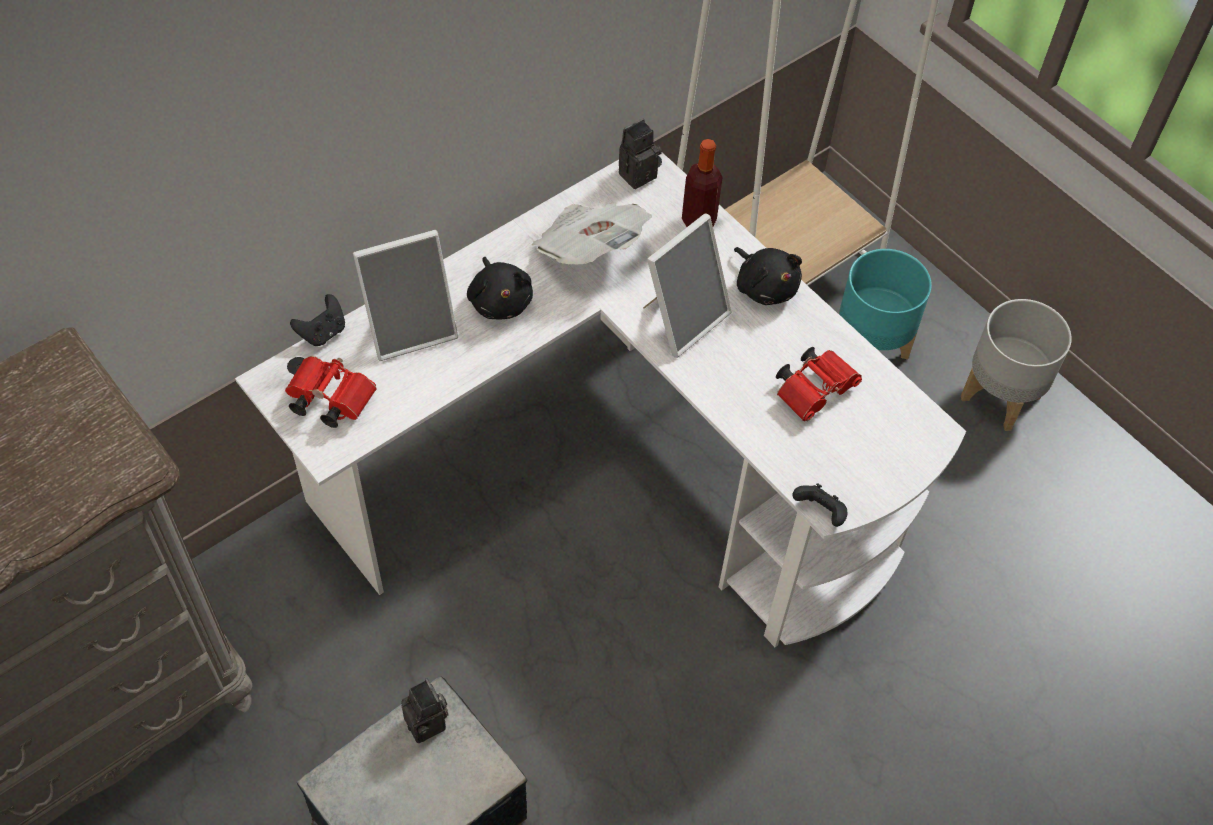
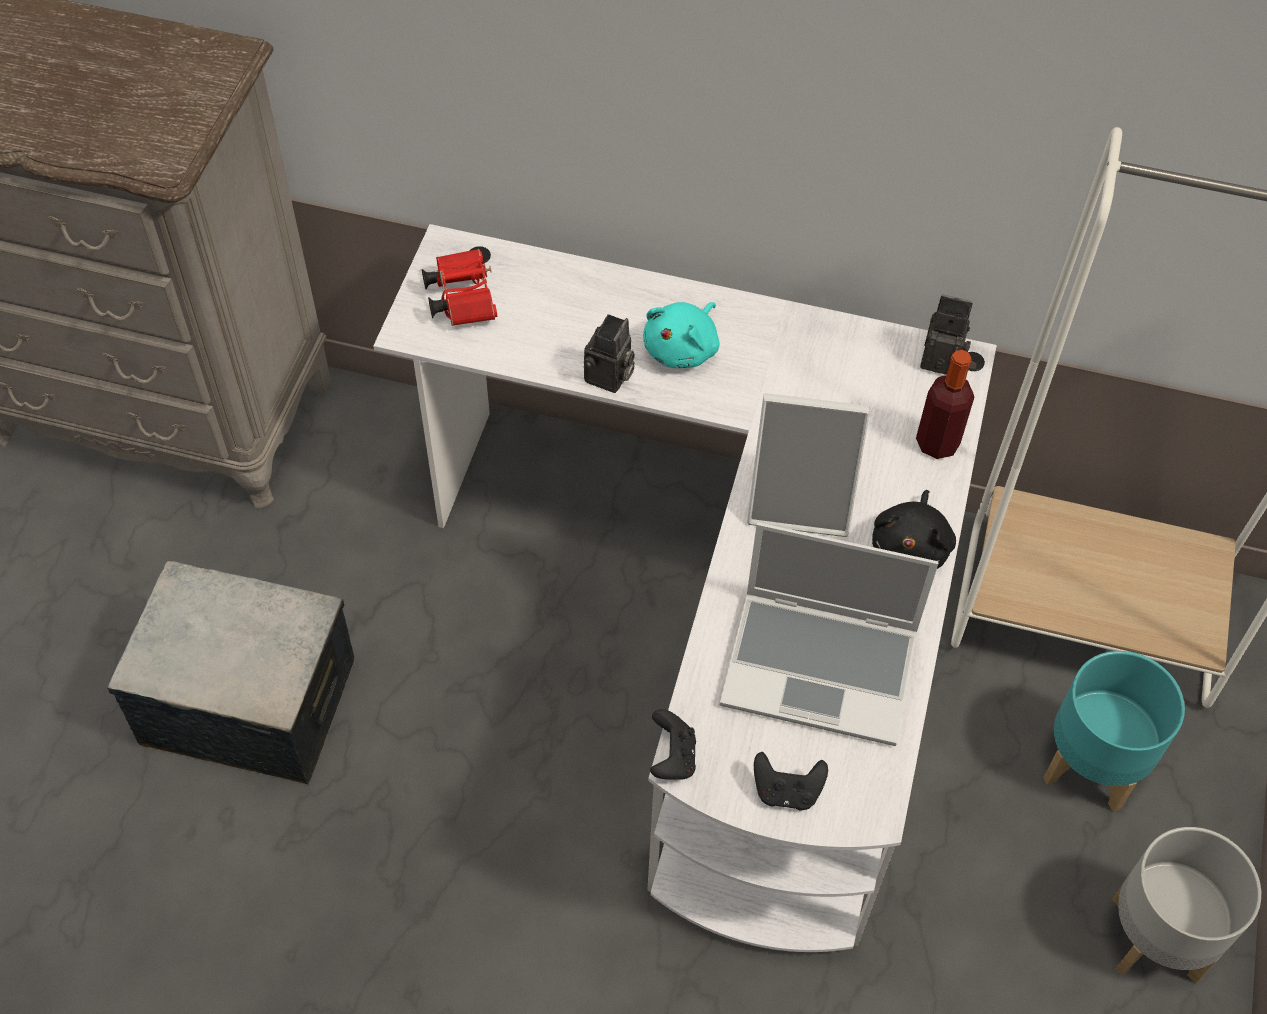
camera: 55 degrees right, 0 degrees up
black game controller [290,294,345,346] -> black game controller moved to [754,752,828,810]
picture frame [353,230,458,361] -> none
camera [401,678,448,743] -> camera moved to [584,314,635,393]
black plush toy [467,257,533,320] -> turquoise plush toy [643,302,720,368]
newspaper [532,203,652,265] -> none
red binoculars [776,347,862,421] -> laptop [720,522,938,746]

